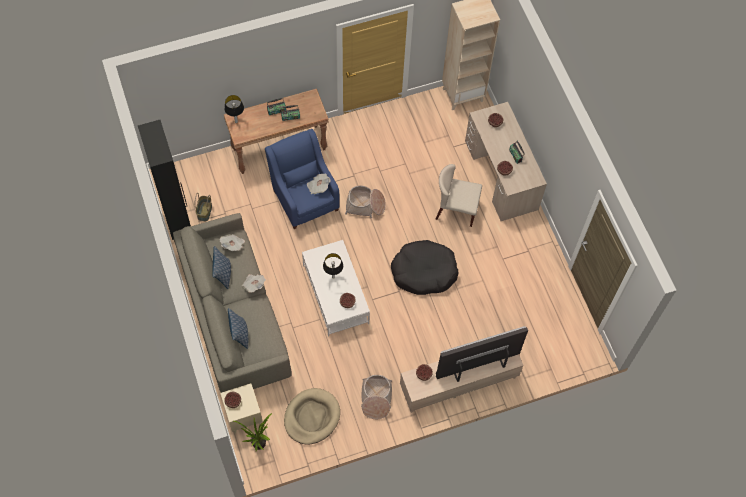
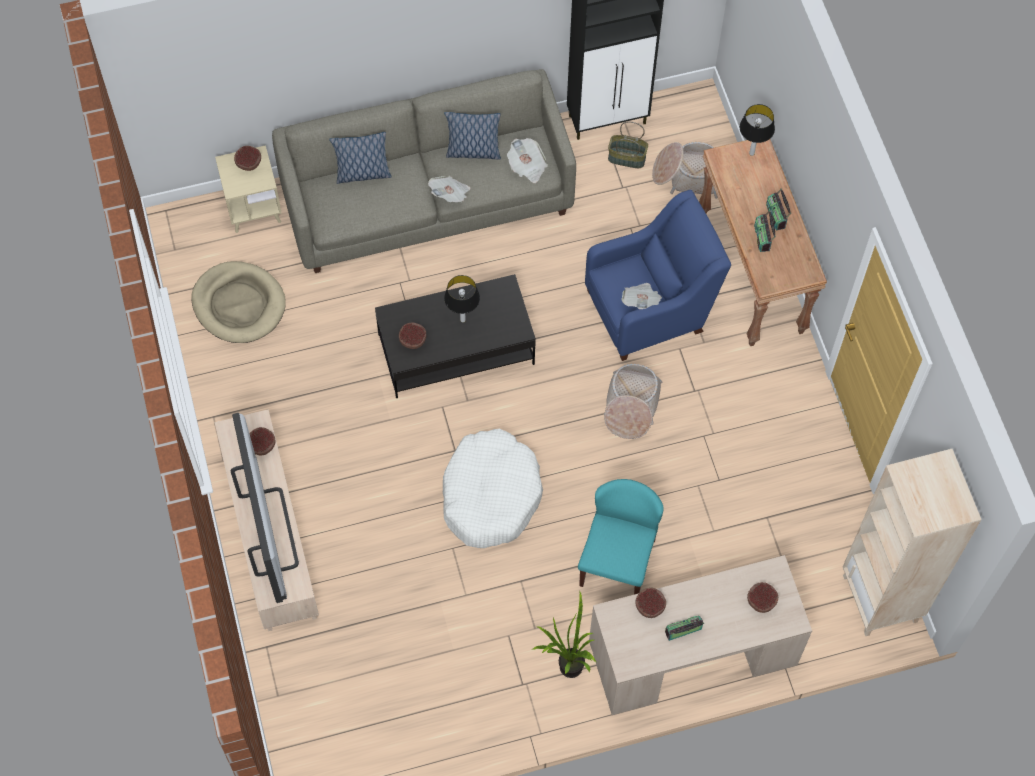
camera: 95 degrees right, 0 degrees up
potted plant [234,413,272,451] -> potted plant moved to [532,592,597,678]
white coffee table [302,240,370,337] -> black coffee table [375,274,536,398]
basket [361,375,392,419] -> basket moved to [652,142,718,199]
black dog bed [391,240,458,295] -> white dog bed [443,429,543,548]
beige chair [435,164,482,227] -> turquoise chair [578,479,664,594]

